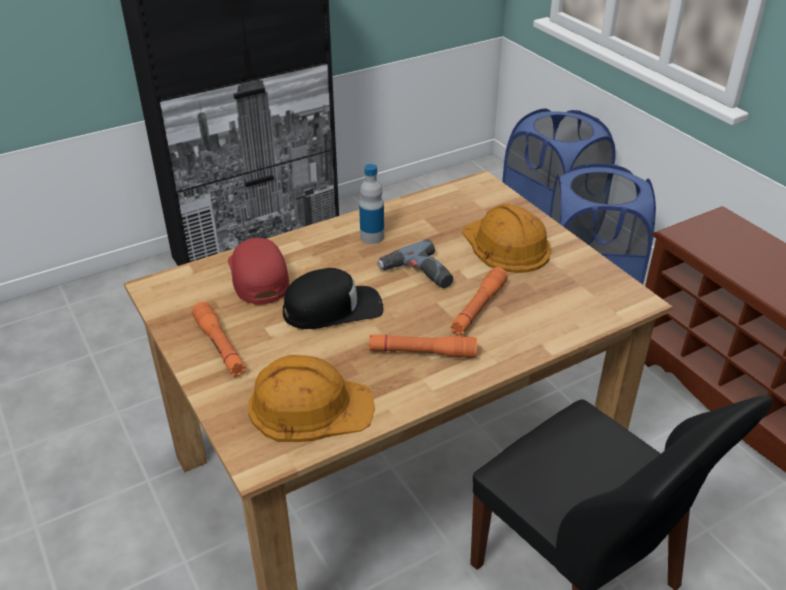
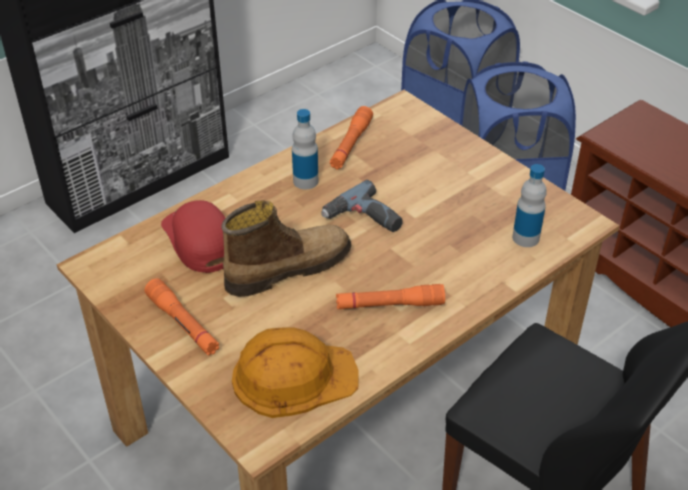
camera: 10 degrees left, 5 degrees up
black cap [283,268,383,329] -> boot [222,200,352,297]
orange flashlight [450,267,508,335] -> orange flashlight moved to [330,106,373,169]
orange hard hat [462,204,551,273] -> none
none -> bottle [512,164,547,247]

